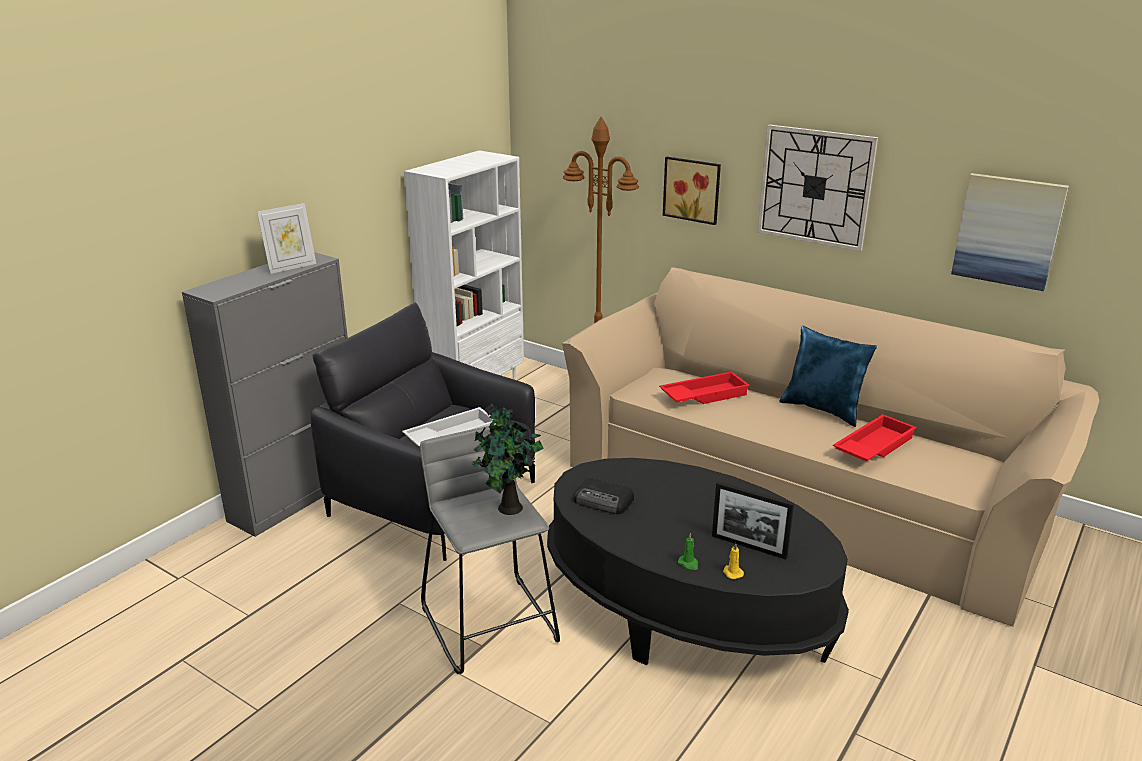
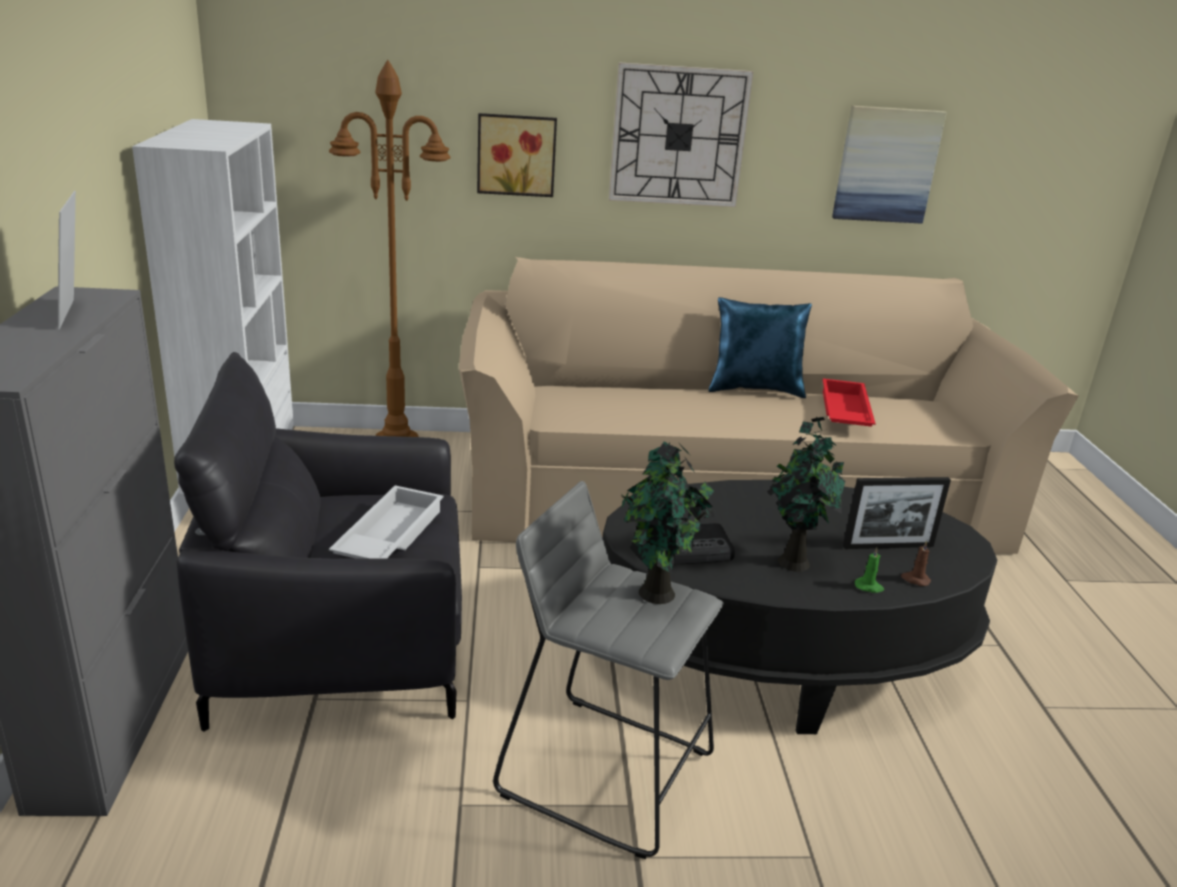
camera: 40 degrees left, 0 degrees up
picture frame [257,203,316,274] -> picture frame turned 150 degrees clockwise [58,191,76,330]
red tray [659,372,750,404] -> none
yellow candle [723,543,744,579] -> brown candle [901,540,931,586]
none -> potted plant [767,416,845,572]

